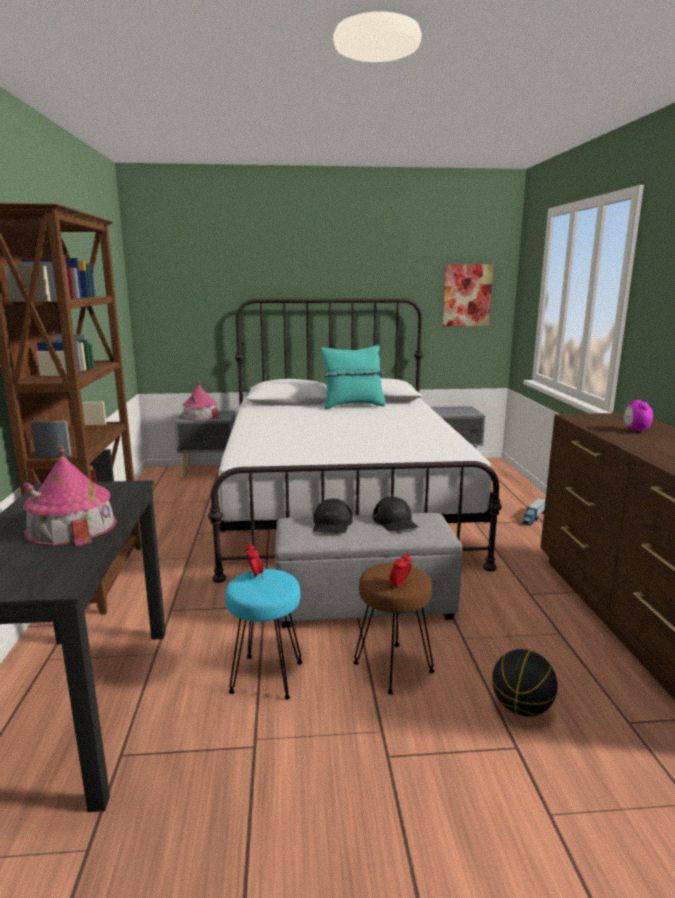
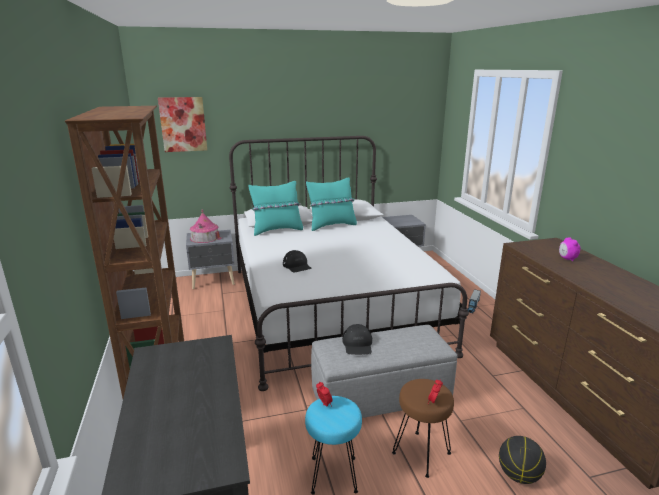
camera: 10 degrees left, 5 degrees up
toy house [23,446,117,546] -> none
black cap [373,497,418,531] -> black cap moved to [283,250,312,272]
picture [442,264,493,326] -> picture moved to [158,97,207,152]
none -> turquoise pillow [248,181,303,236]

